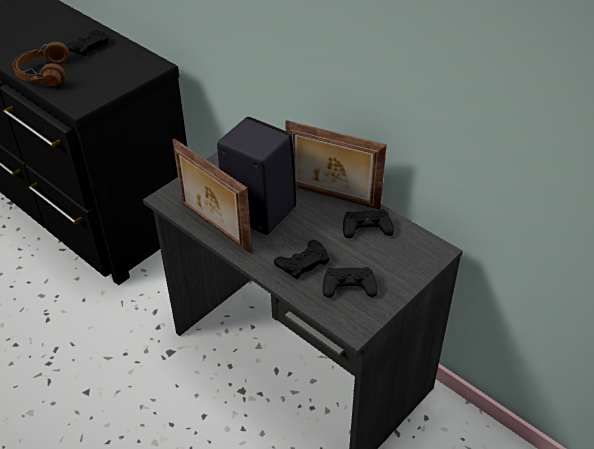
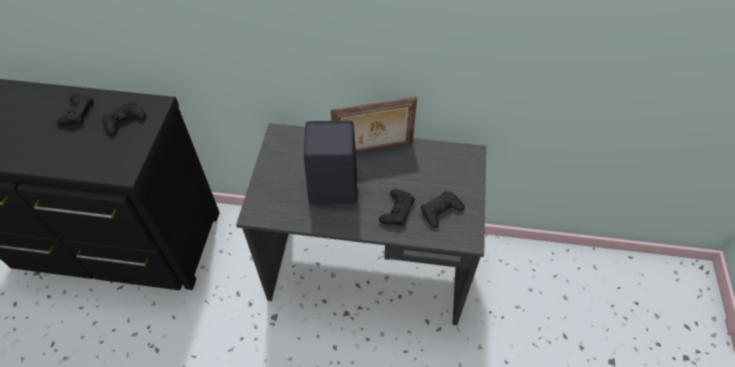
camera: 35 degrees left, 10 degrees up
brown headphones [13,42,69,87] -> none
picture frame [172,138,252,253] -> none
black game controller [343,210,394,238] -> black game controller moved to [102,102,146,135]

